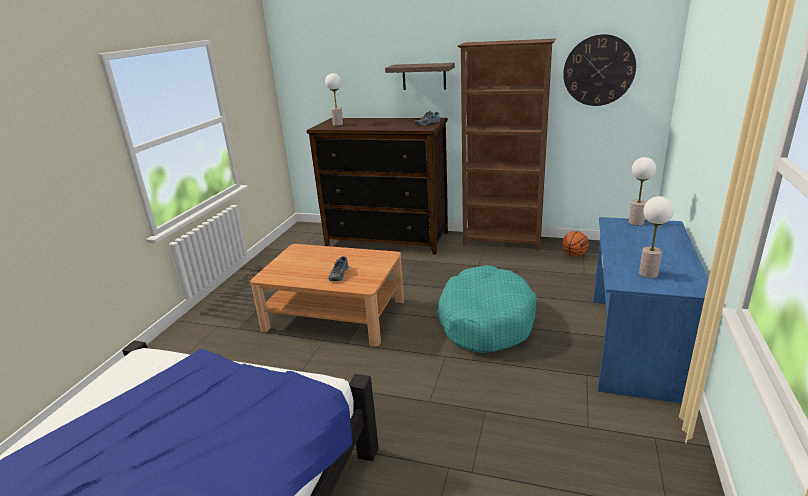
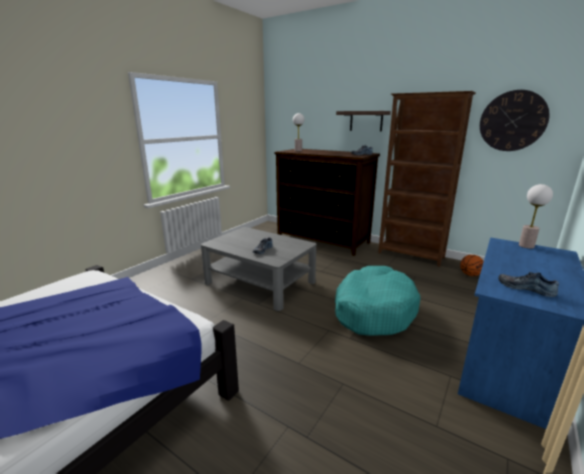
camera: 15 degrees right, 5 degrees down
brown coffee table [250,244,404,347] -> grey coffee table [201,227,316,311]
table lamp [639,196,674,278] -> shoe [499,272,559,297]

